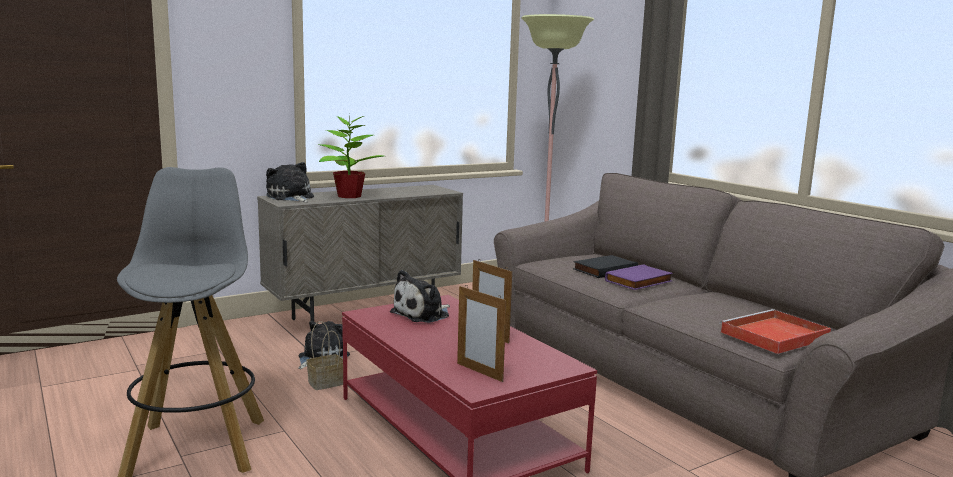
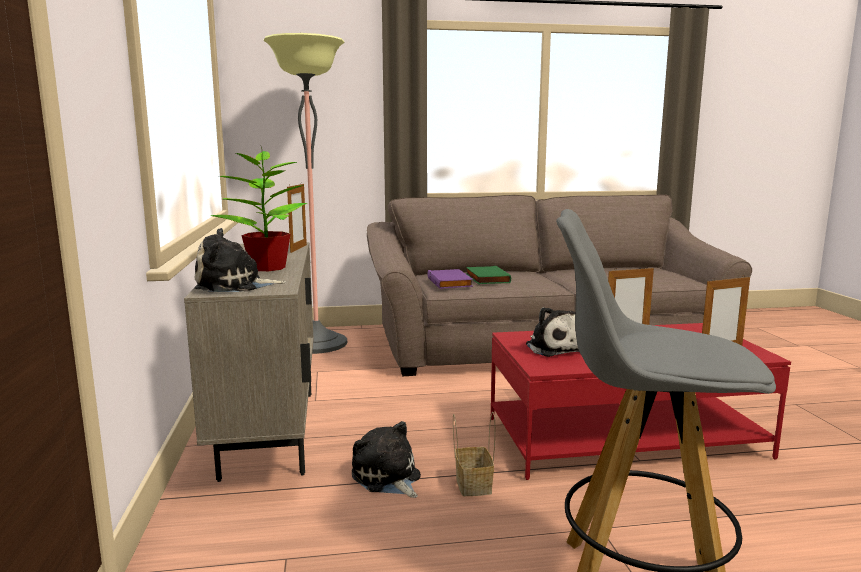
camera: 65 degrees left, 0 degrees up
black book [573,255,638,278] -> green book [466,266,511,284]
purple book [605,264,673,290] -> purple book moved to [427,269,473,289]
red tray [719,309,831,354] -> none
none -> picture frame [287,182,307,253]

